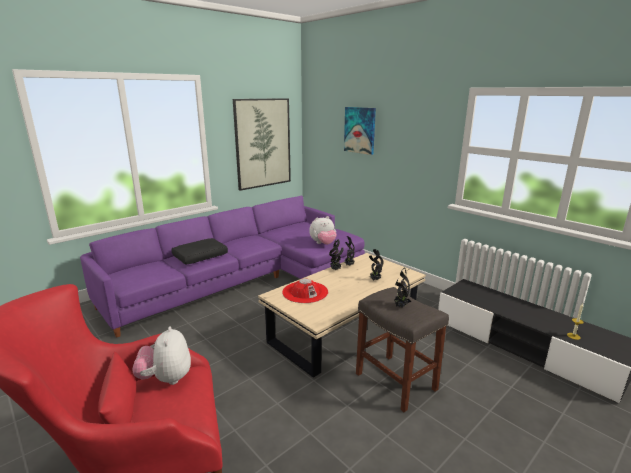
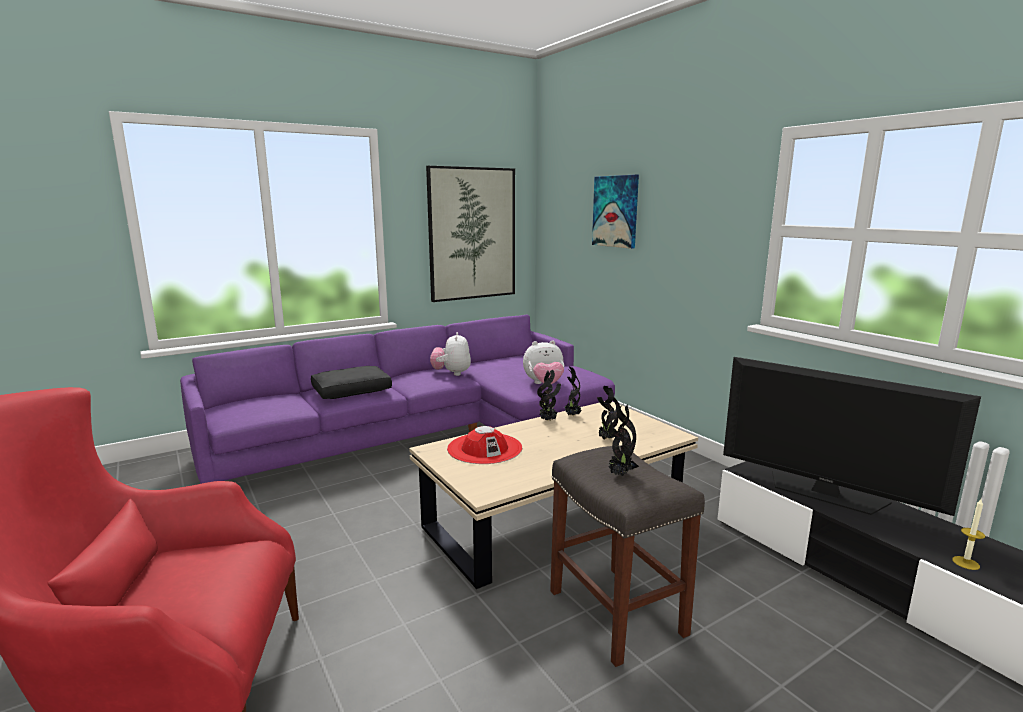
camera: 10 degrees right, 5 degrees down
plush toy [132,326,191,385] -> plush toy moved to [430,332,471,376]
none -> television [723,357,981,516]

